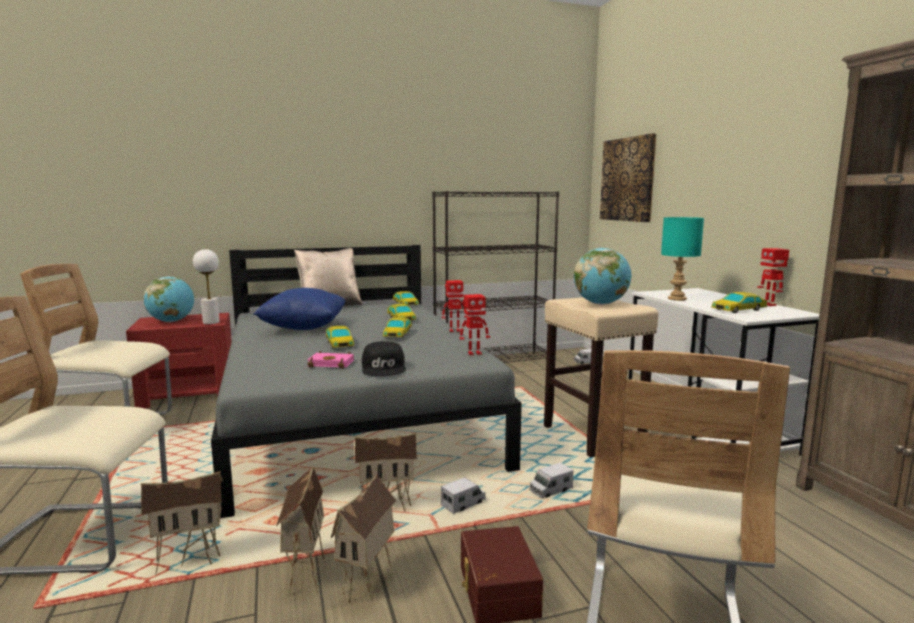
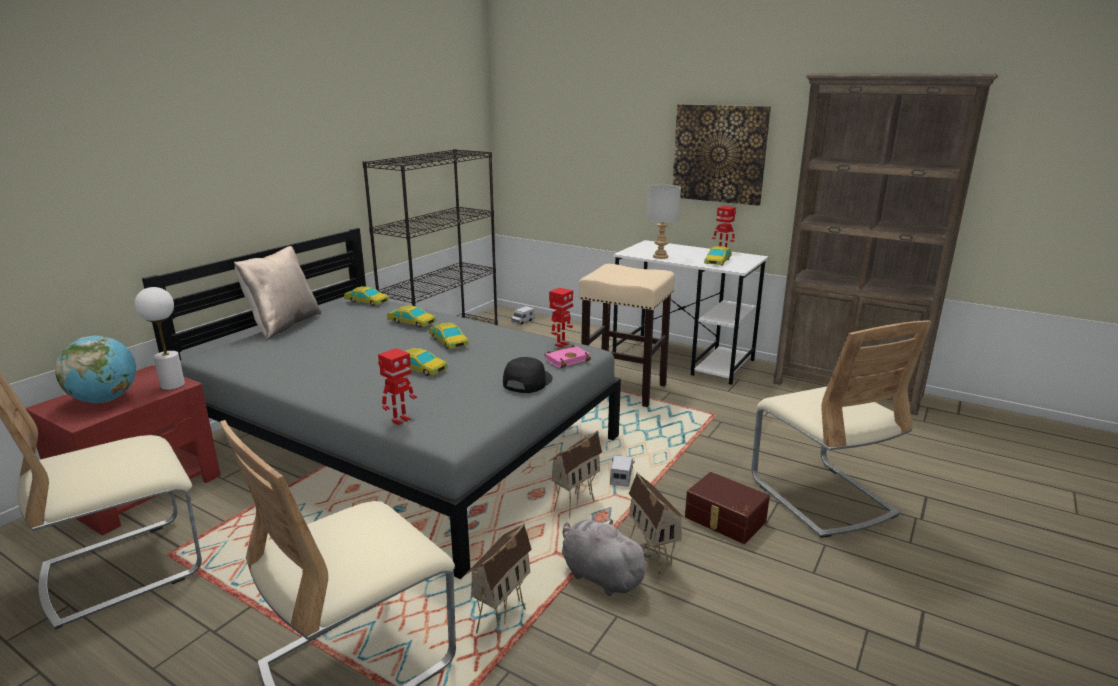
camera: 40 degrees left, 10 degrees up
blue pillow [253,288,346,330] -> none
toy house [276,466,325,596] -> grey plush toy [562,519,652,596]
pink book [307,351,354,368] -> pink book moved to [544,345,591,368]
black cap [362,341,406,376] -> black cap turned 105 degrees counterclockwise [503,357,553,393]
toy robot [442,280,468,332] -> toy robot moved to [378,348,417,425]
toy truck [530,462,573,498] -> none
globe [574,248,631,305] -> none
picture [600,133,656,222] -> picture moved to [672,104,771,206]
turquoise table lamp [661,217,704,301] -> grey table lamp [647,185,681,259]

